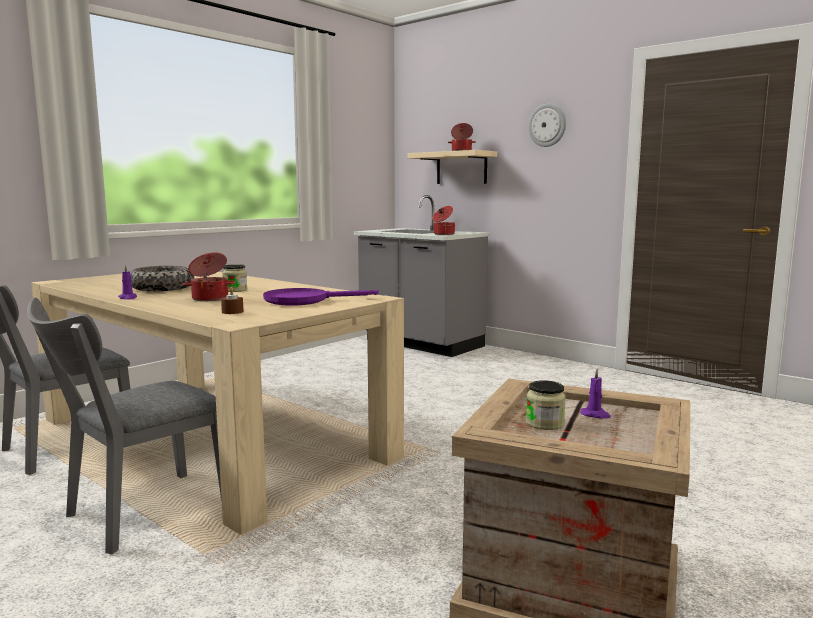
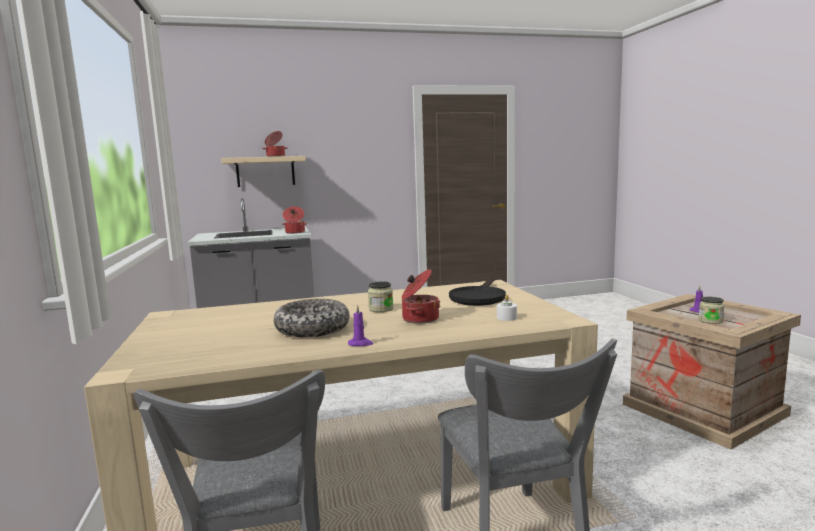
camera: 55 degrees left, 0 degrees up
brown candle [221,287,244,314] -> white candle [497,295,517,321]
purple frying pan [263,288,379,306] -> black frying pan [449,277,506,306]
wall clock [528,103,566,147] -> none

